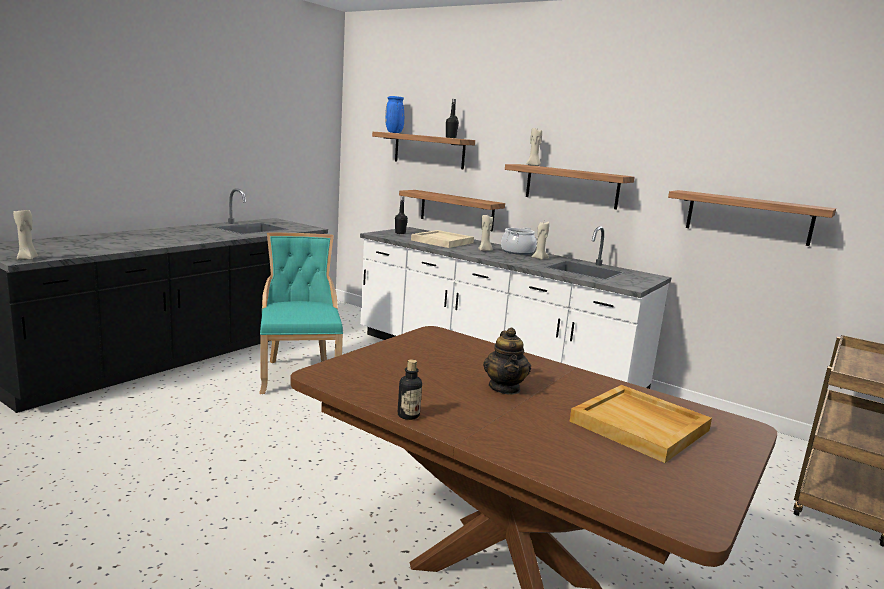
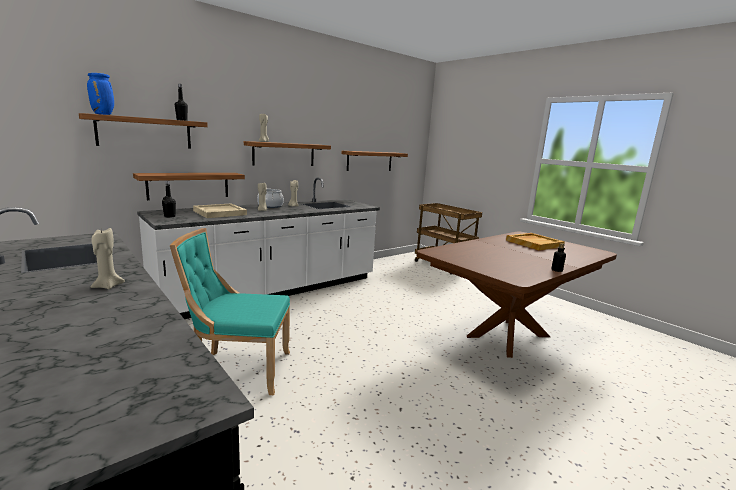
camera: 75 degrees left, 0 degrees up
beige candle [13,210,38,260] -> beige candle moved to [91,228,125,289]
teapot [483,328,531,395] -> none

